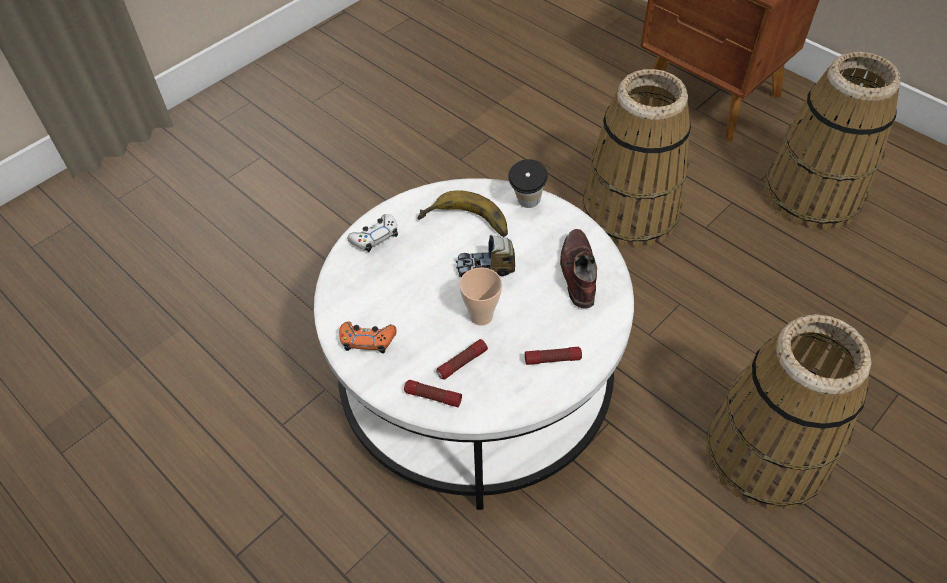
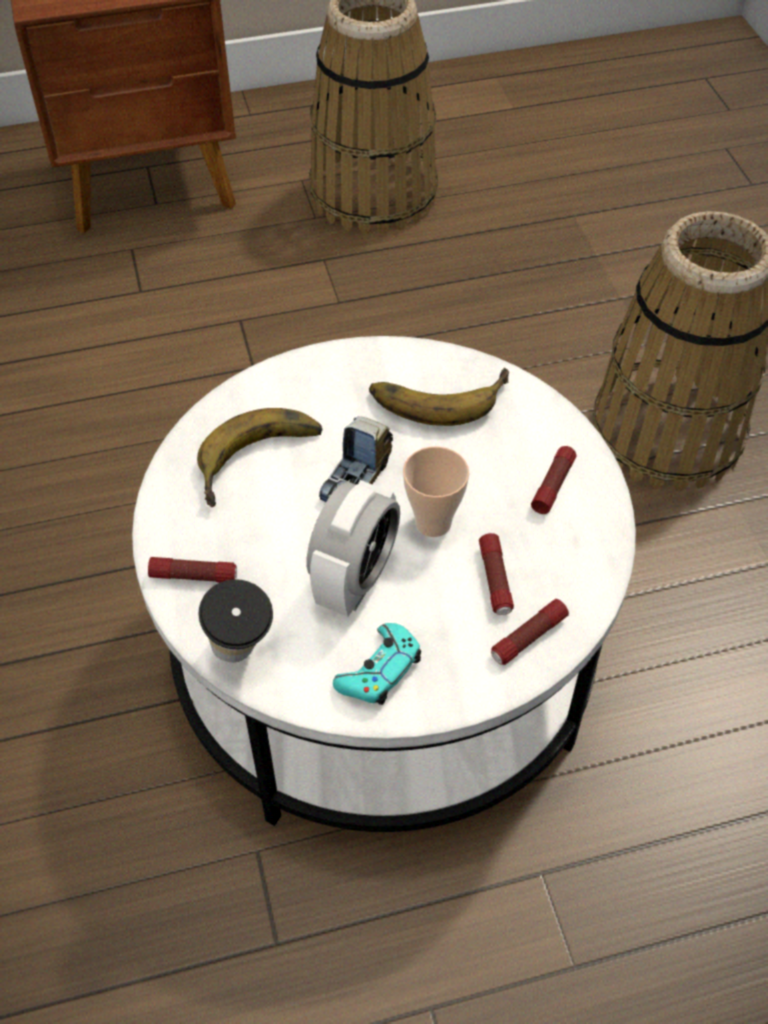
camera: 60 degrees left, 0 degrees up
orange game controller [339,322,397,354] -> turquoise game controller [333,623,421,705]
white game controller [347,214,398,252] -> flashlight [148,557,237,583]
cup [508,159,548,208] -> cup moved to [199,579,273,662]
brown shoe [560,229,597,308] -> banana [369,368,509,426]
basket [582,69,691,248] -> none
none -> alarm clock [306,480,400,617]

